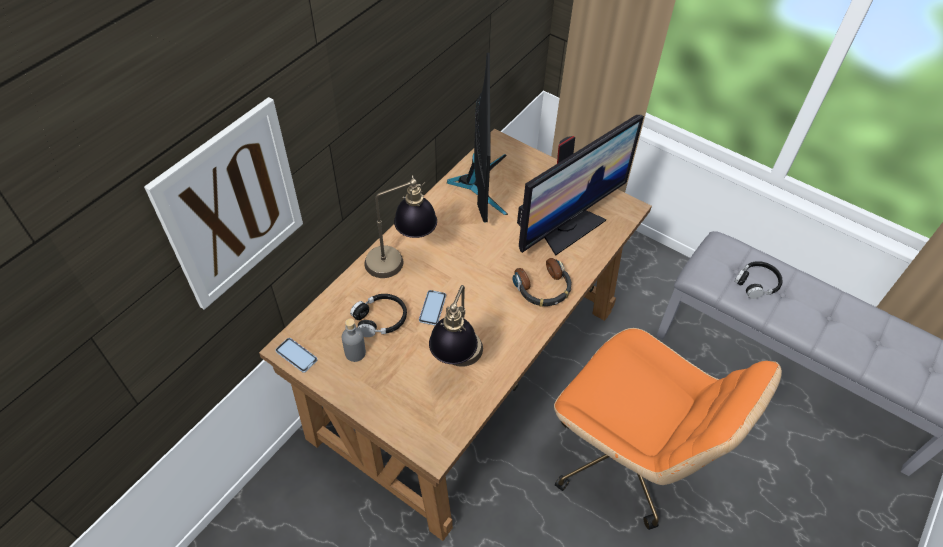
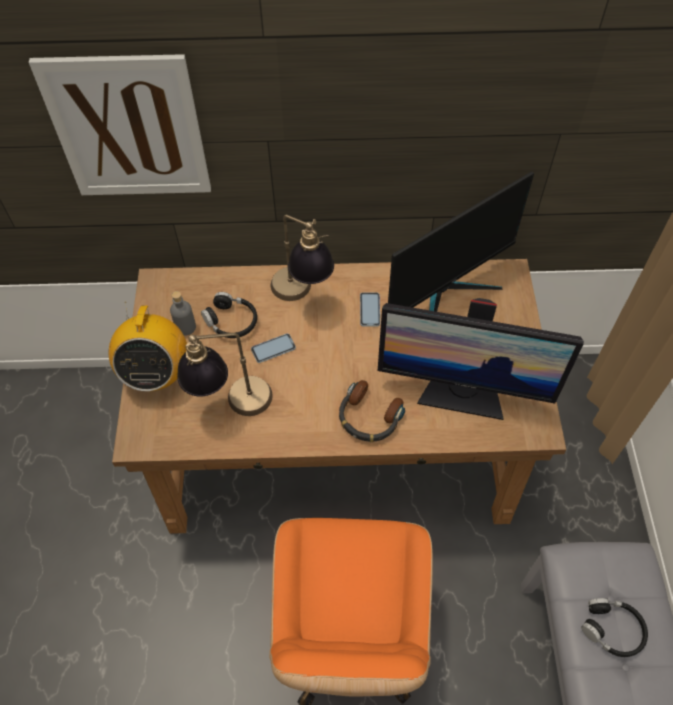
camera: 55 degrees right, 5 degrees up
phone [275,338,317,373] -> phone moved to [360,293,380,326]
none -> radio [108,302,187,391]

